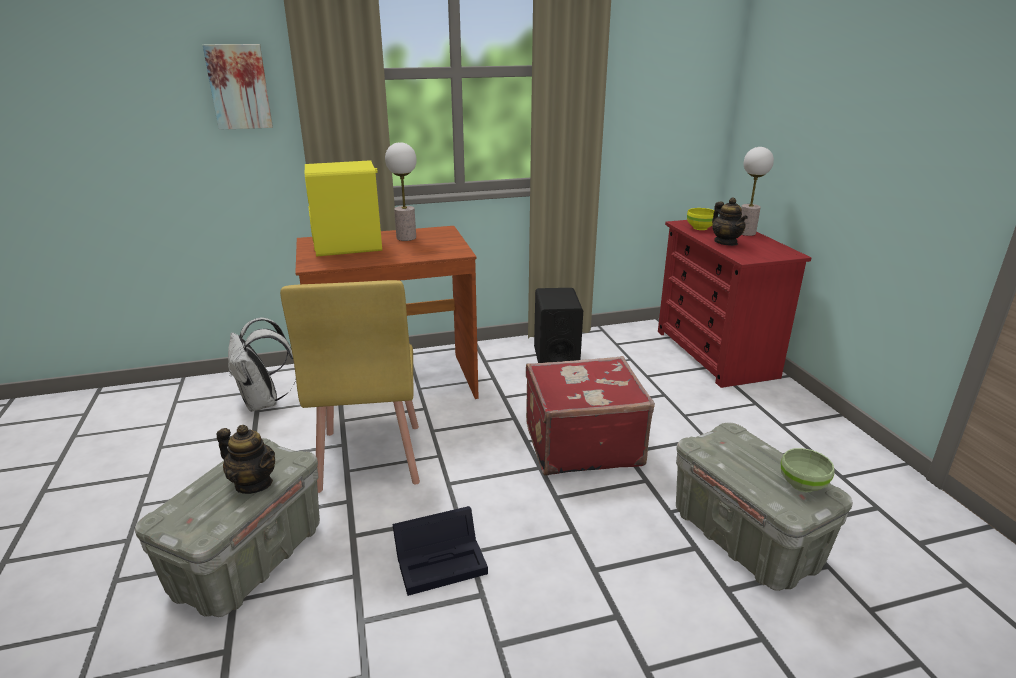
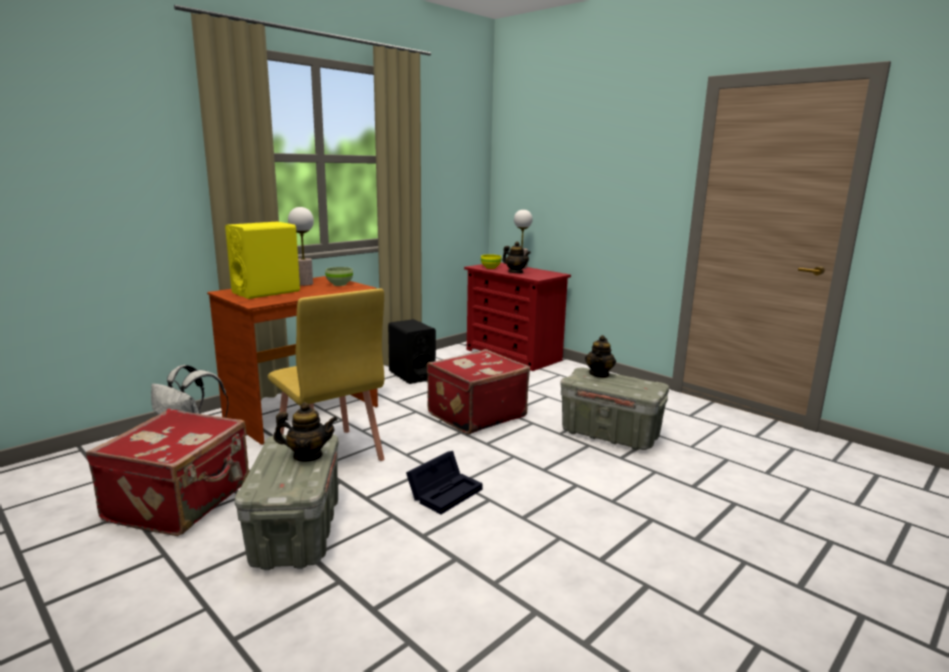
camera: 30 degrees left, 10 degrees down
picture [203,44,273,130] -> none
green bowl [781,448,834,492] -> green bowl moved to [325,267,353,286]
none -> red suitcase [86,409,249,536]
none -> teapot [585,335,616,378]

